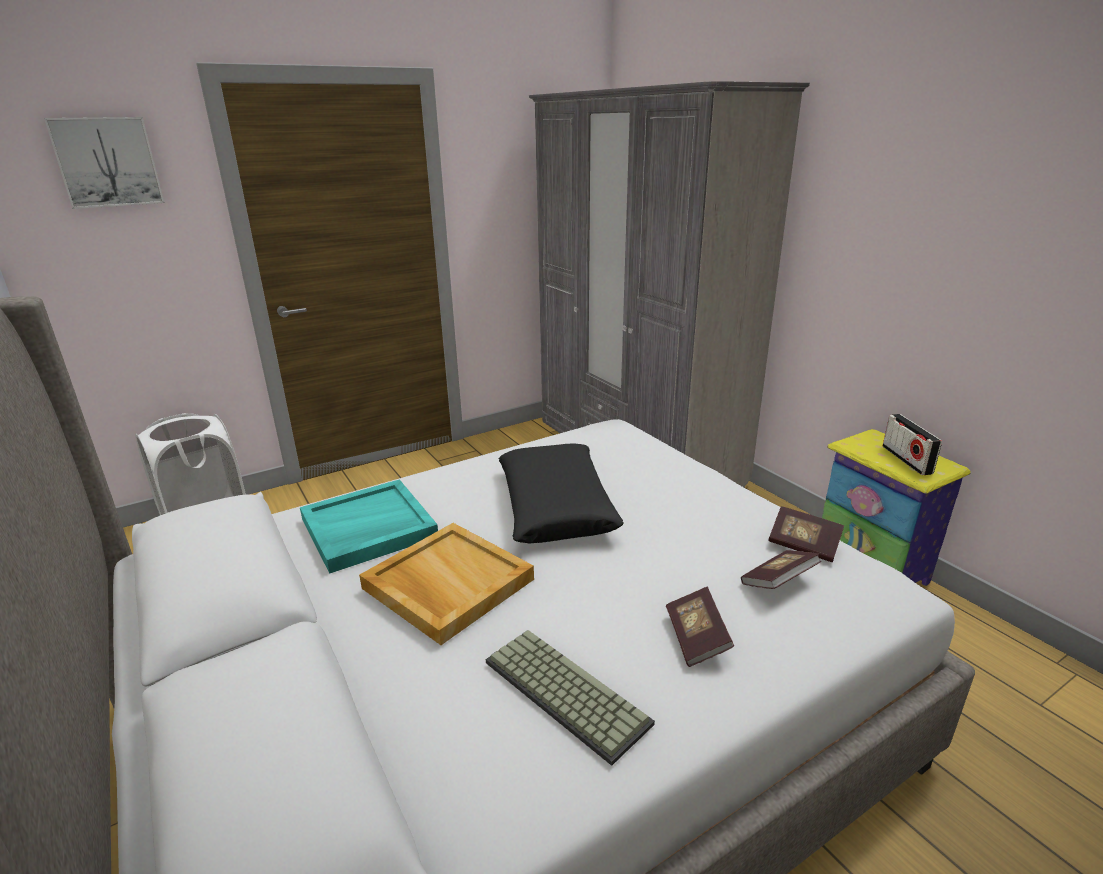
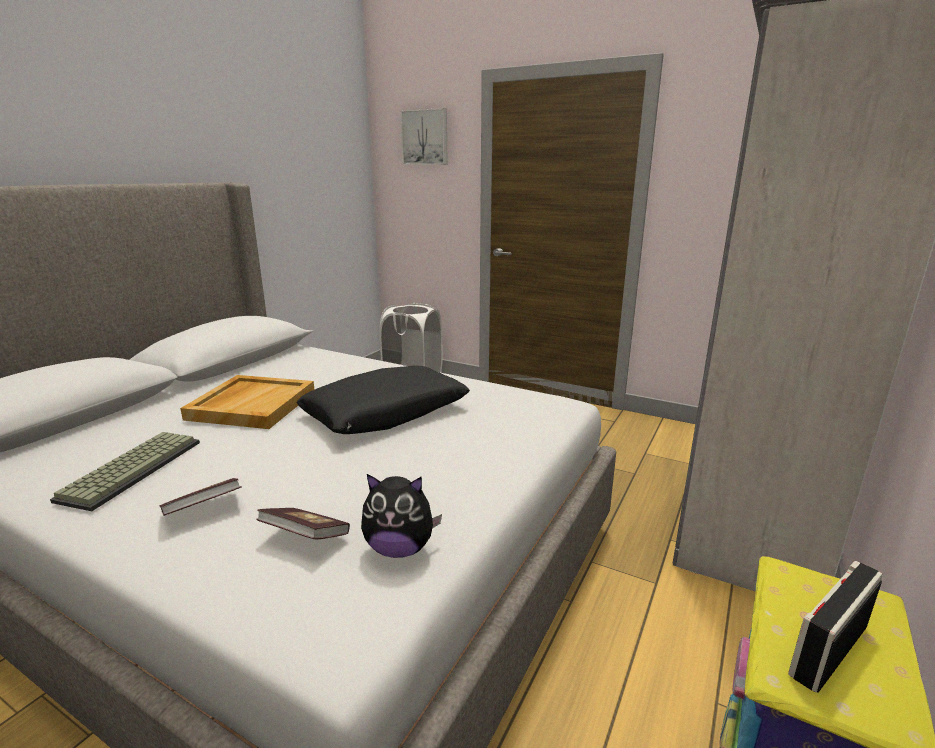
camera: 60 degrees right, 5 degrees down
turquoise tray [300,479,438,573] -> none
book [768,506,844,562] -> plush toy [361,474,442,558]

